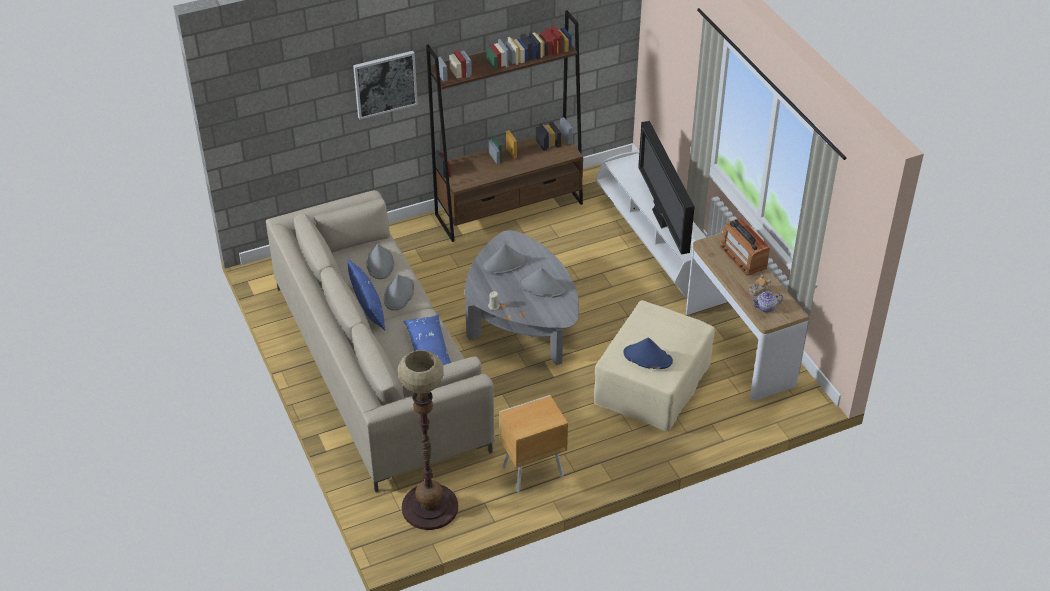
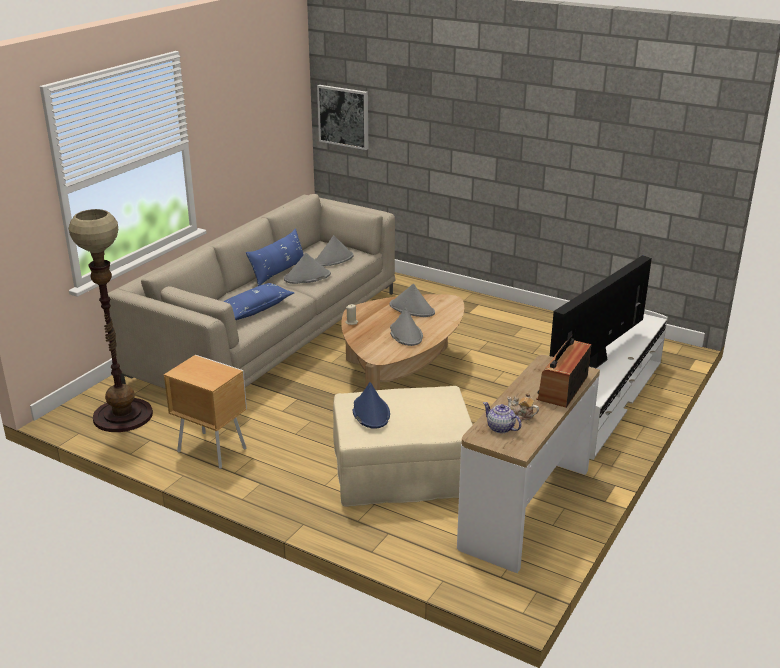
camera: 55 degrees right, 15 degrees down
picture [353,51,418,119] -> picture moved to [317,85,368,150]
brown bookcase [426,11,583,242] -> none
grey coffee table [465,230,579,365] -> brown coffee table [341,294,464,390]

